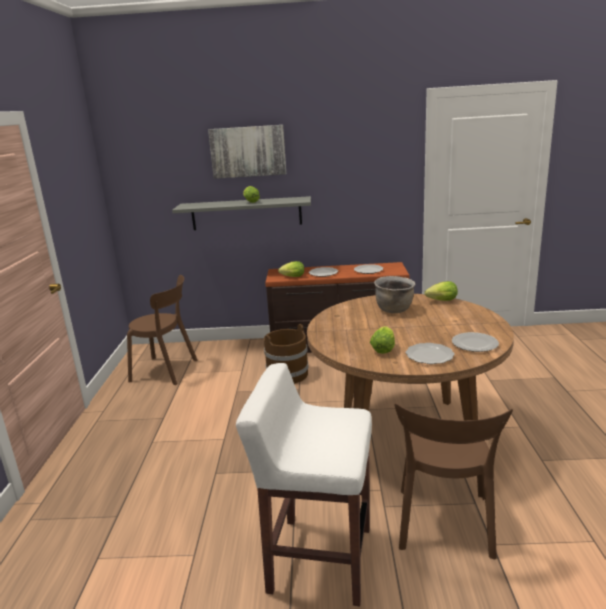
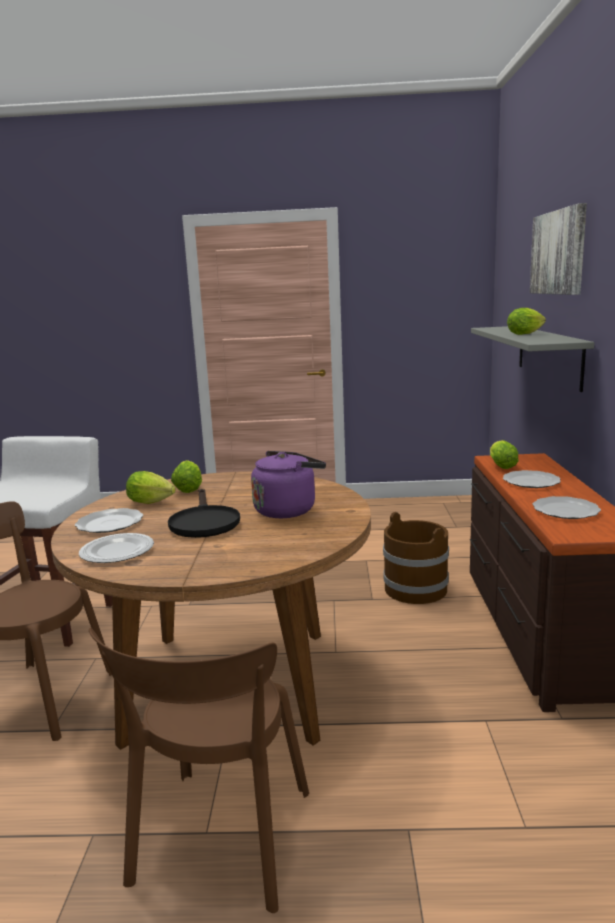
camera: 90 degrees right, 5 degrees down
brown chair [127,275,197,385] -> brown chair moved to [89,628,309,913]
brown cooking pot [374,276,415,313] -> purple kettle [251,451,326,518]
lettuce [425,281,458,301] -> lettuce moved to [171,460,202,493]
none -> black frying pan [168,489,240,538]

